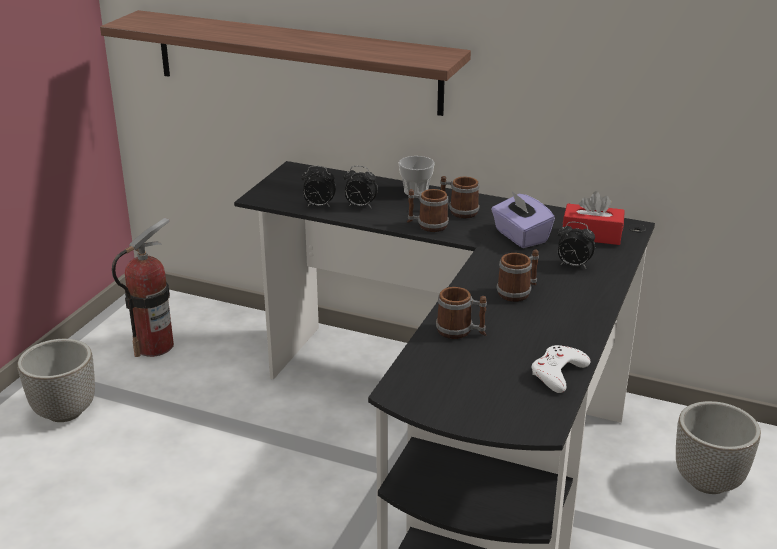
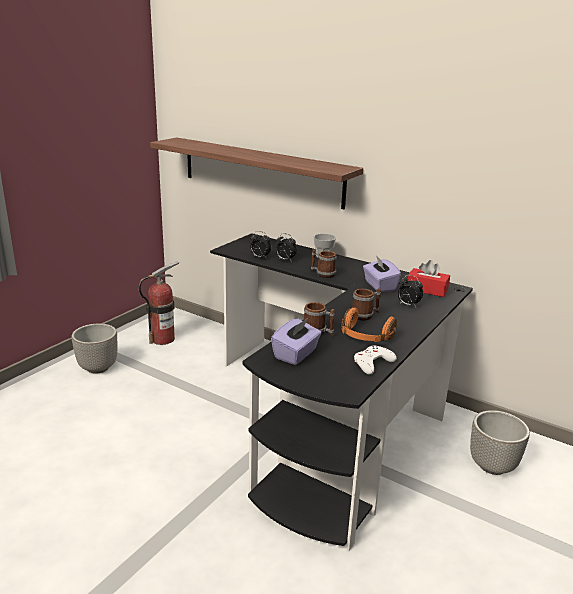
camera: 10 degrees right, 5 degrees down
mug [440,176,479,219] -> none
none -> purple tissue box [271,318,321,365]
none -> orange headphones [341,308,397,342]

